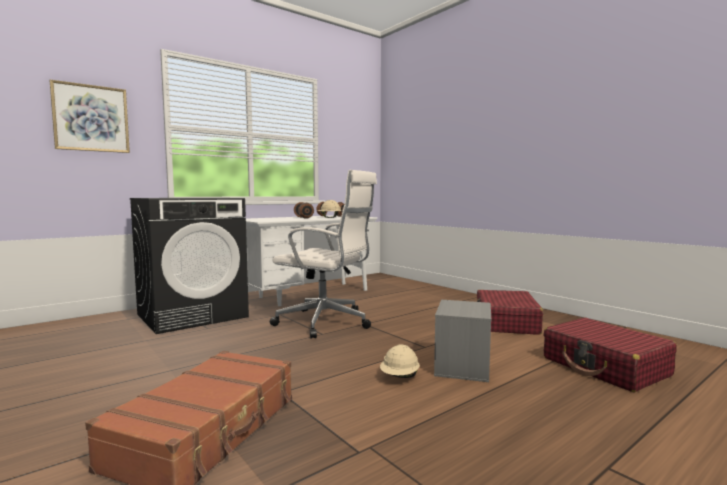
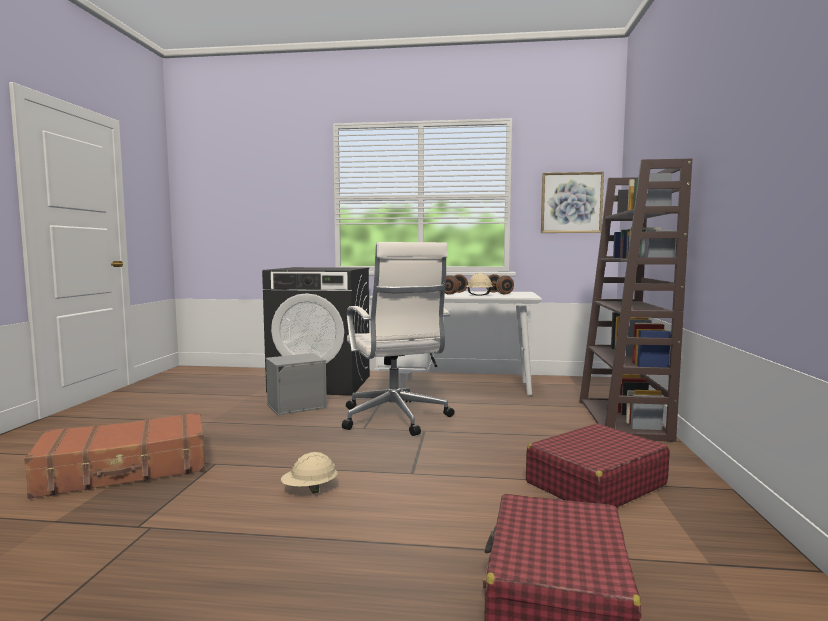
camera: 45 degrees right, 0 degrees up
picture [50,80,130,153] -> picture moved to [541,172,604,233]
grey storage box [434,300,491,382] -> grey storage box moved to [265,353,327,415]
none -> brown bookcase [579,159,692,442]

